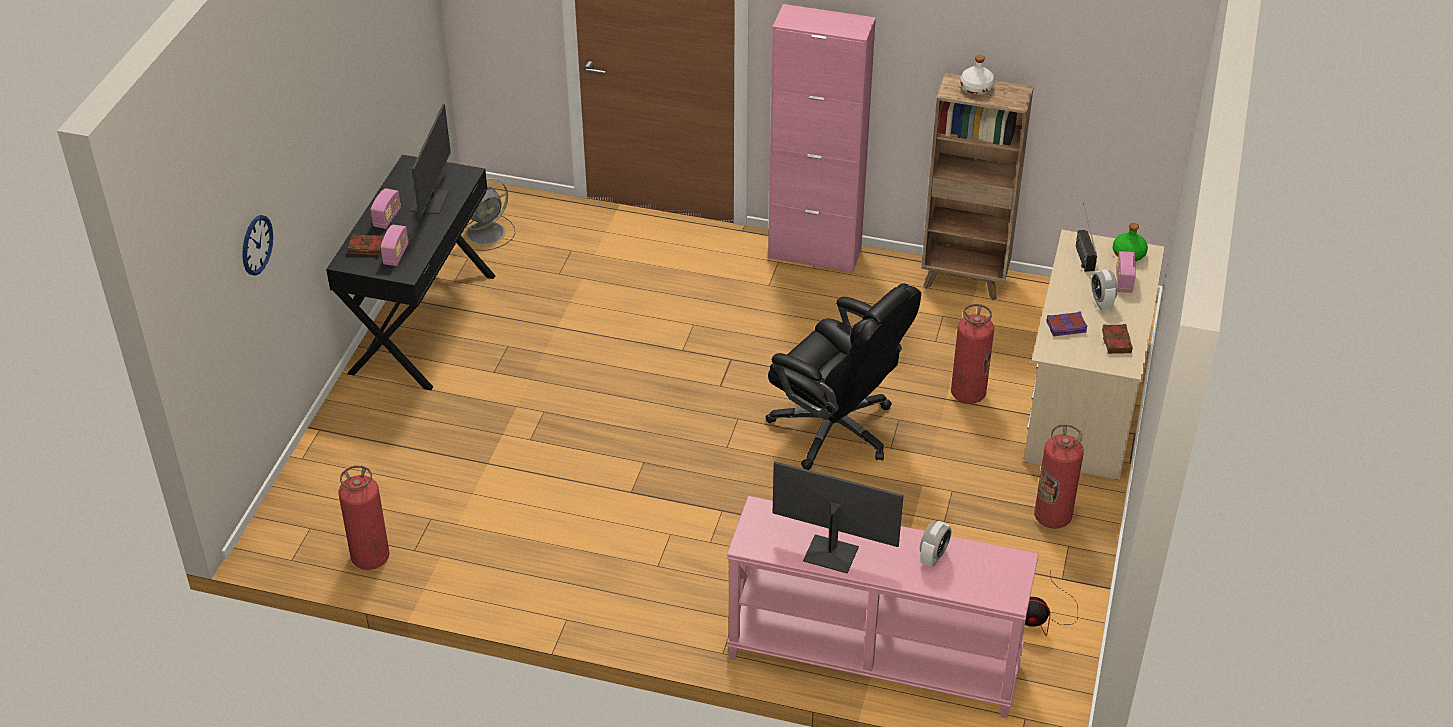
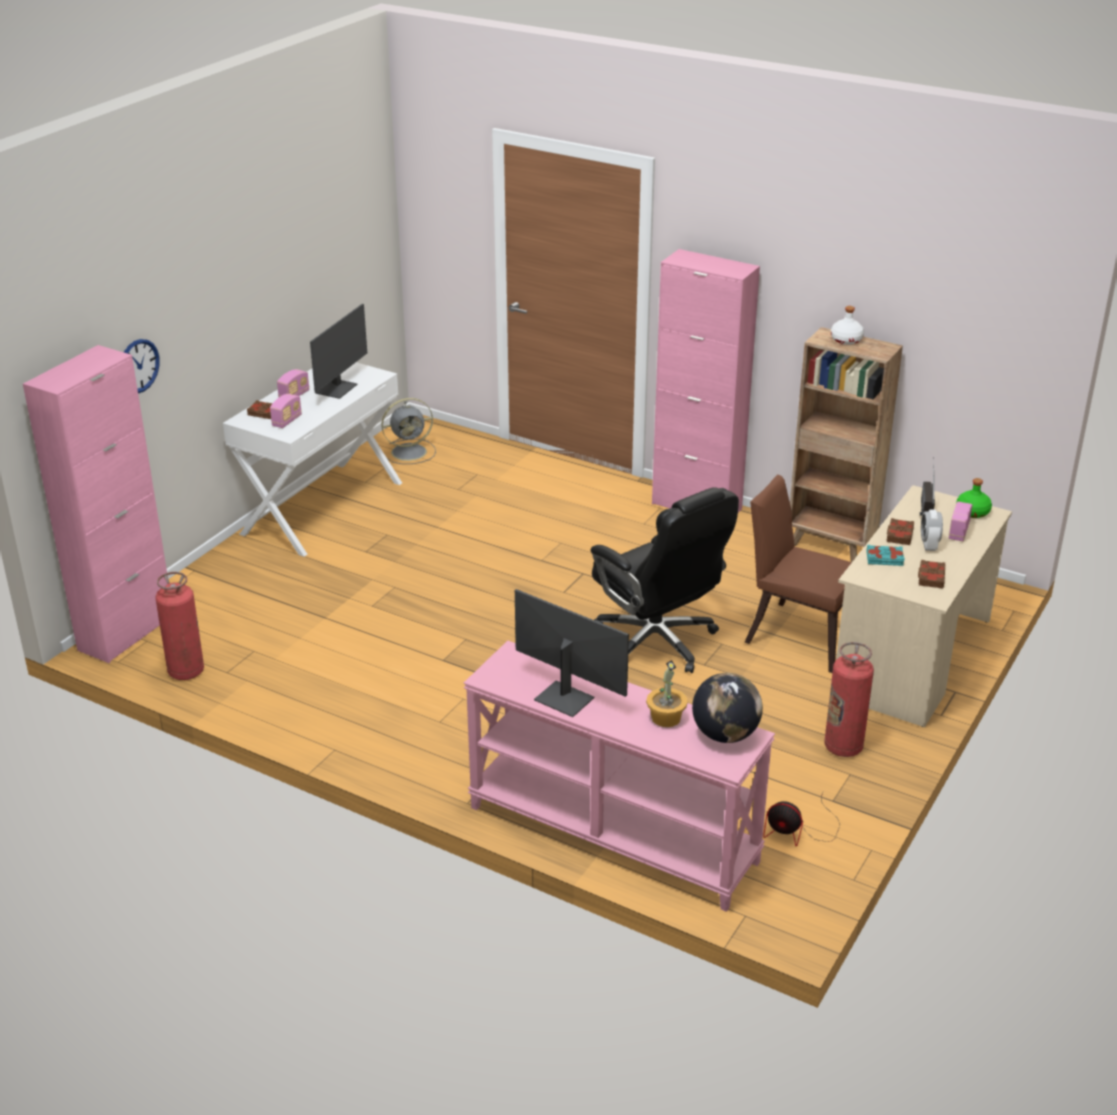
camera: 15 degrees right, 10 degrees down
black desk [326,155,495,390] -> white desk [223,362,402,557]
alarm clock [920,520,952,567] -> potted plant [646,660,688,727]
fire extinguisher [951,304,994,404] -> brown chair [745,474,852,673]
purple book [1046,311,1088,336] -> turquoise book [866,545,905,566]
none -> pink cabinet [23,345,168,663]
none -> globe [692,673,763,743]
none -> brown book [887,518,914,545]

